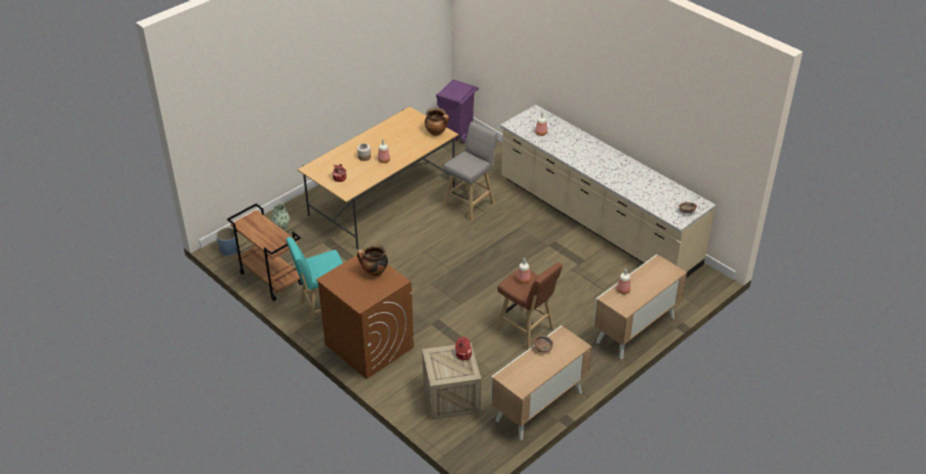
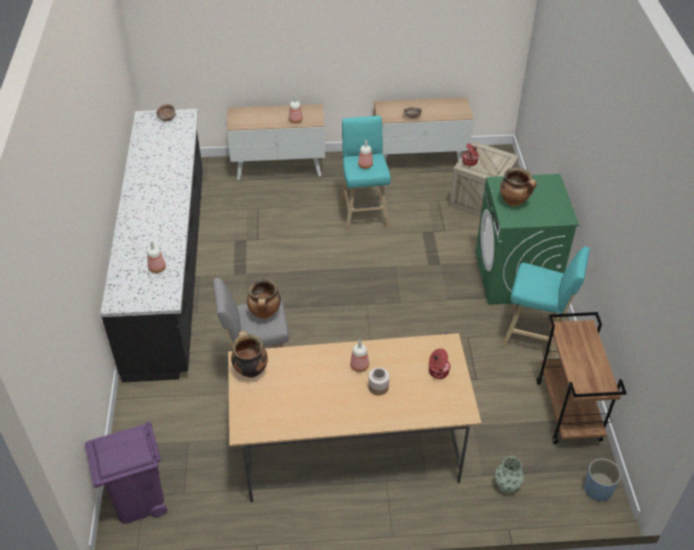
camera: 140 degrees left, 5 degrees up
brown washing machine [316,254,414,379] -> green washing machine [475,174,579,305]
brown stool [495,262,562,350] -> turquoise stool [340,116,391,232]
beige counter [500,105,716,278] -> black counter [100,109,203,383]
none -> cooking pot [247,278,281,319]

